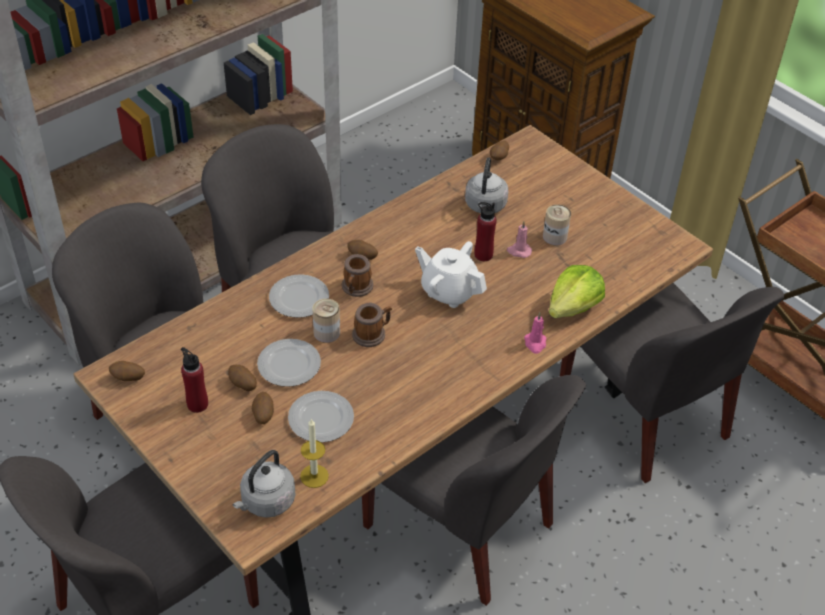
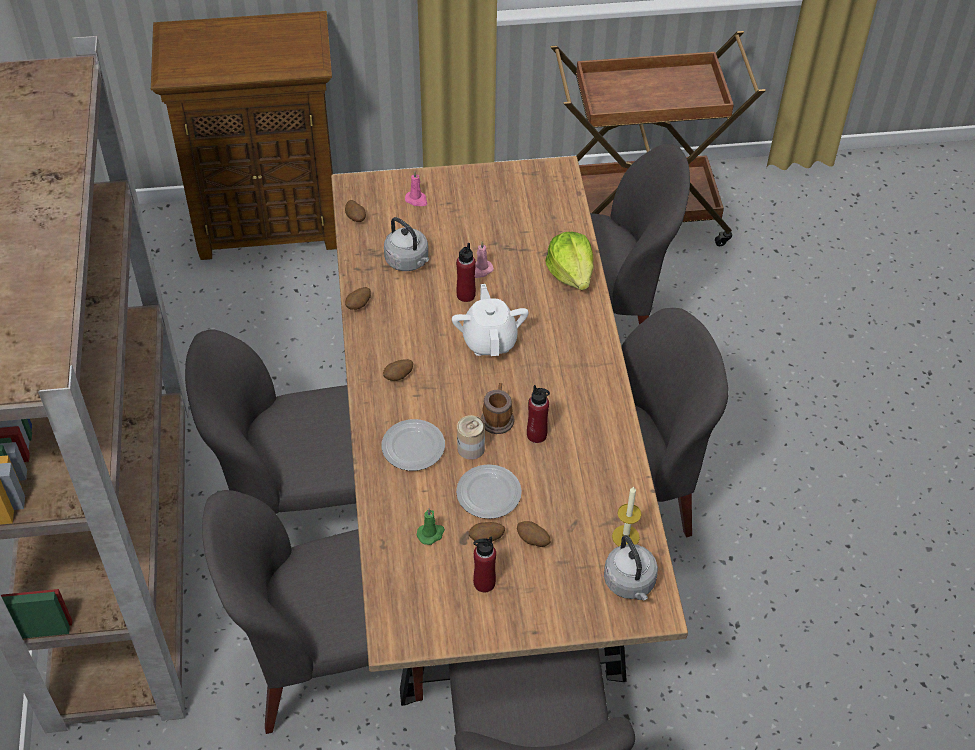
camera: 55 degrees left, 5 degrees up
potato [109,361,145,381] -> potato moved to [345,287,371,310]
plate [288,391,354,443] -> none
mug [342,254,374,297] -> none
white teapot [415,241,487,308] -> white teapot turned 105 degrees clockwise [452,284,529,356]
pink candle [524,313,546,354] -> pink candle moved to [405,171,427,206]
can [543,204,571,245] -> none
none -> green candle [417,508,445,545]
none -> red bottle [527,385,550,443]

